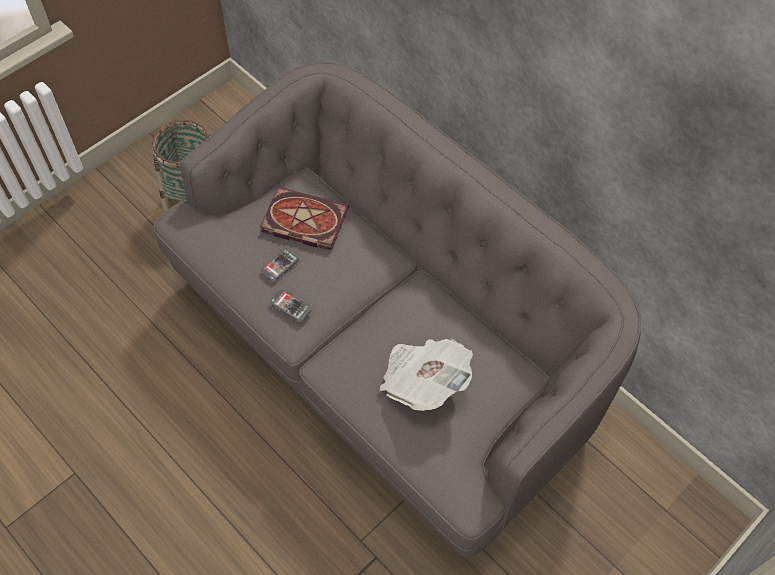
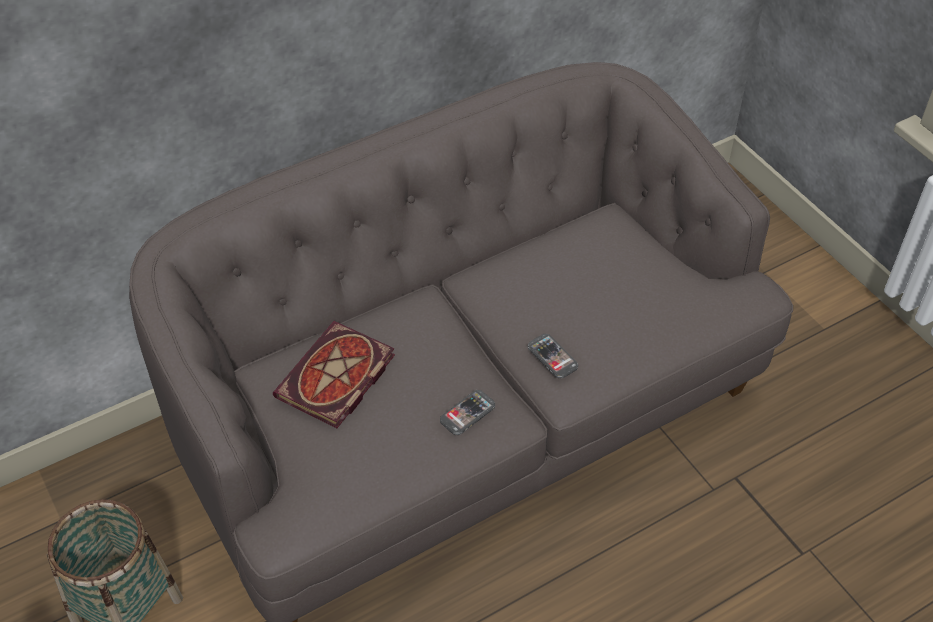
camera: 75 degrees left, 10 degrees down
phone [261,248,300,282] -> phone moved to [528,334,578,378]
newspaper [379,338,473,411] -> none

